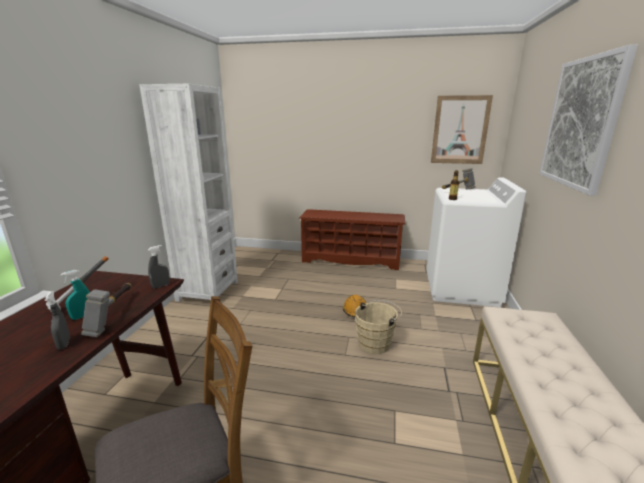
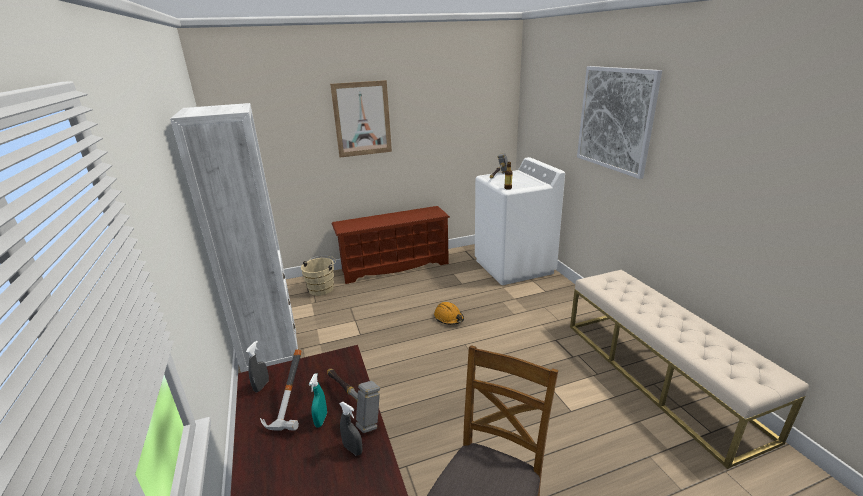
camera: 30 degrees left, 5 degrees up
grey spray bottle [148,245,170,289] -> grey spray bottle moved to [246,340,269,392]
beige bucket [355,300,402,354] -> beige bucket moved to [301,256,336,296]
picture [431,95,493,164] -> picture moved to [330,80,392,157]

